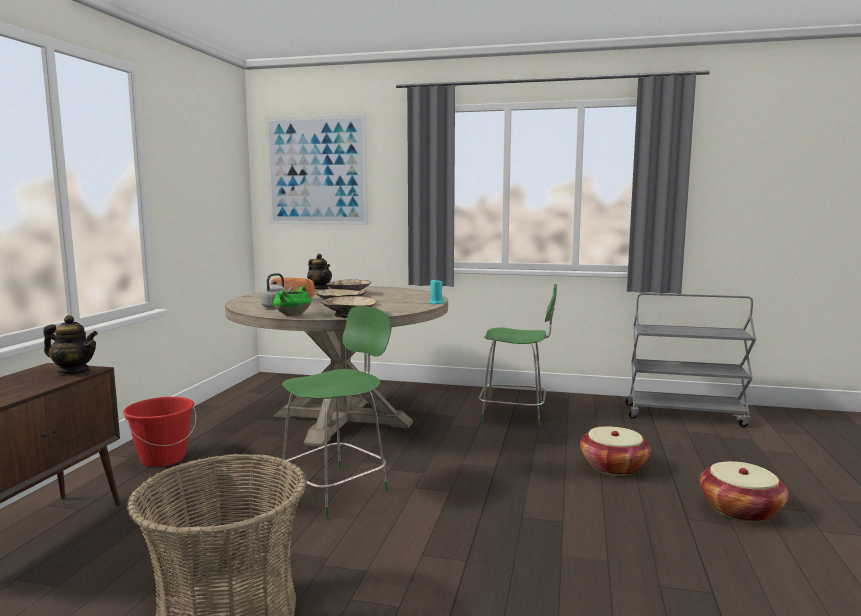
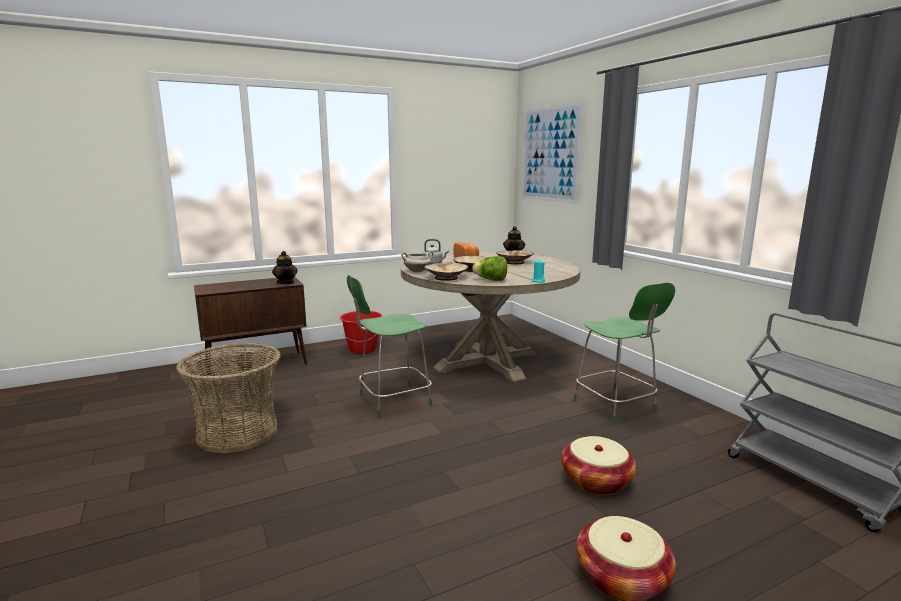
camera: 50 degrees right, 5 degrees up
green cooking pot [273,286,311,316] -> white cooking pot [401,251,433,273]
green chair [279,306,392,518] -> green chair turned 150 degrees clockwise [347,275,432,418]
none -> lettuce [472,256,507,281]

